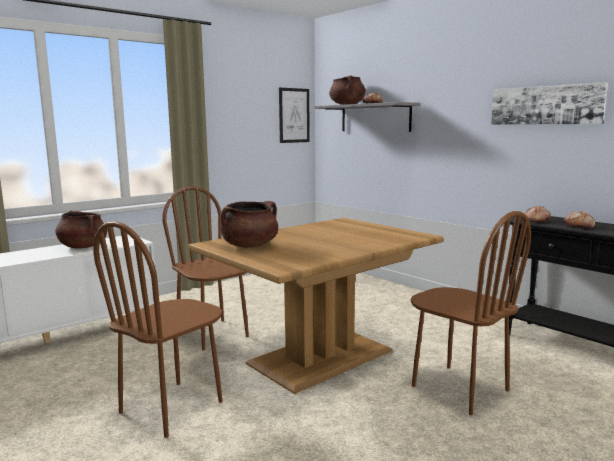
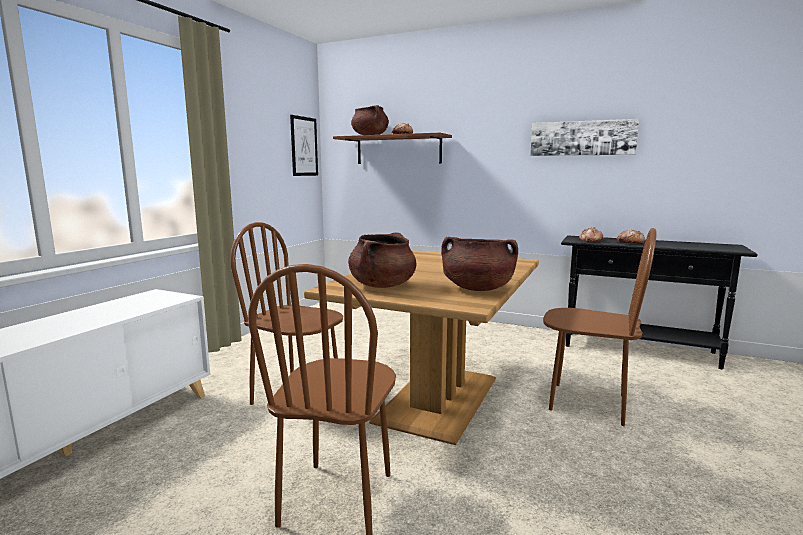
camera: 25 degrees left, 0 degrees up
brown cooking pot [55,211,107,248] -> brown cooking pot moved to [441,237,518,291]
grey shelf [314,102,421,132] -> brown shelf [333,133,452,164]

